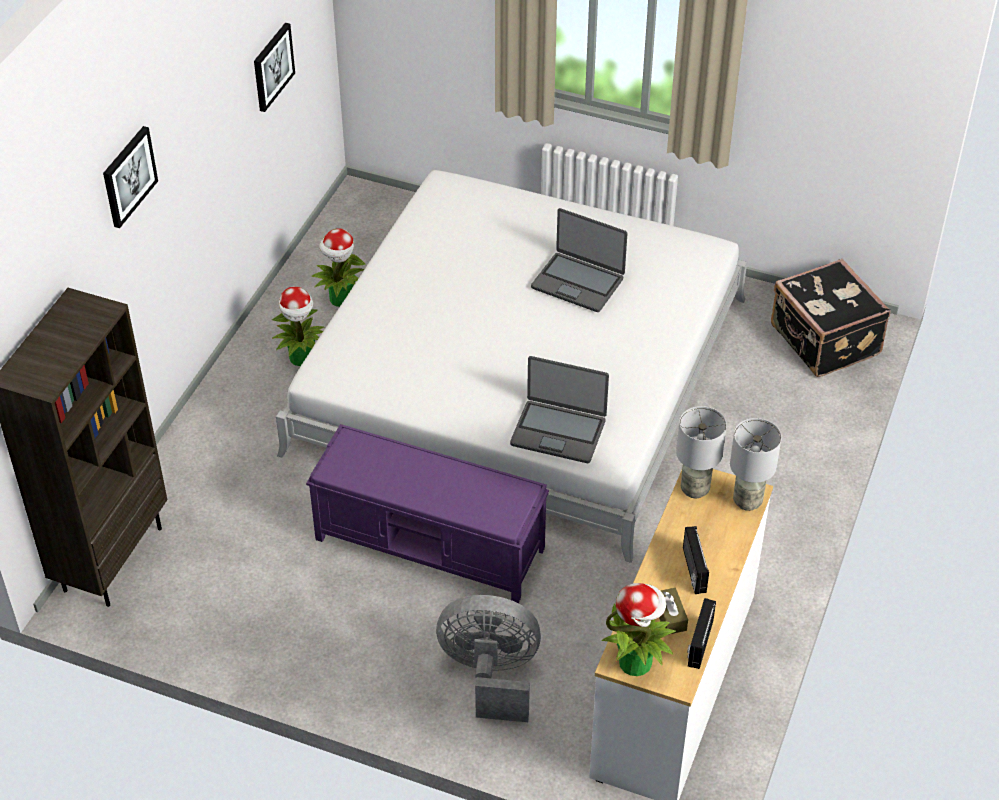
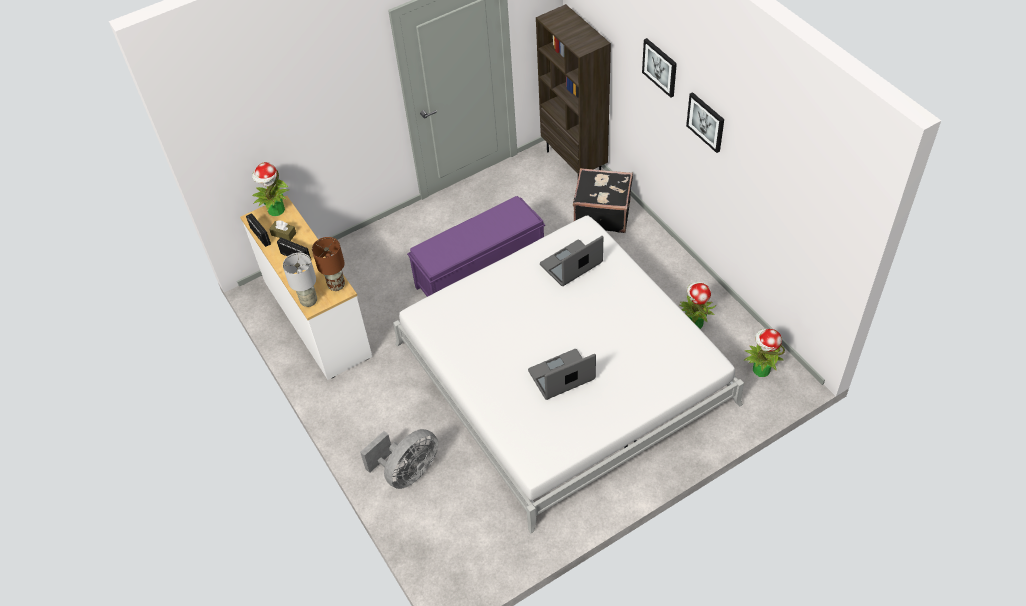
camera: 130 degrees right, 5 degrees up
picture [254,23,295,112] -> picture moved to [686,92,724,153]
potted plant [272,286,325,366] -> potted plant moved to [744,329,785,377]
grey fan [436,595,541,722] -> grey fan moved to [360,429,439,489]
laptop [510,356,609,463] -> laptop moved to [540,236,603,286]
grey table lamp [676,406,727,499] -> brown table lamp [312,237,345,291]
black suitcase [771,259,890,377] -> black suitcase moved to [573,168,633,233]

